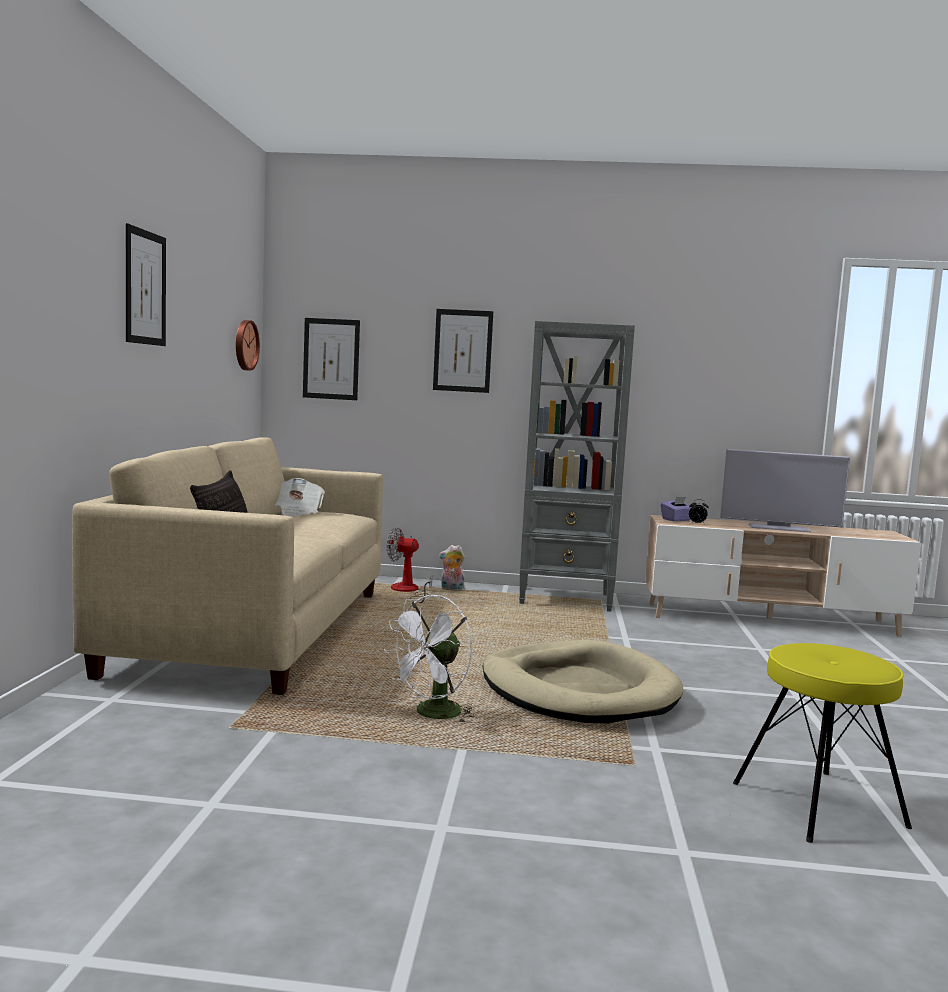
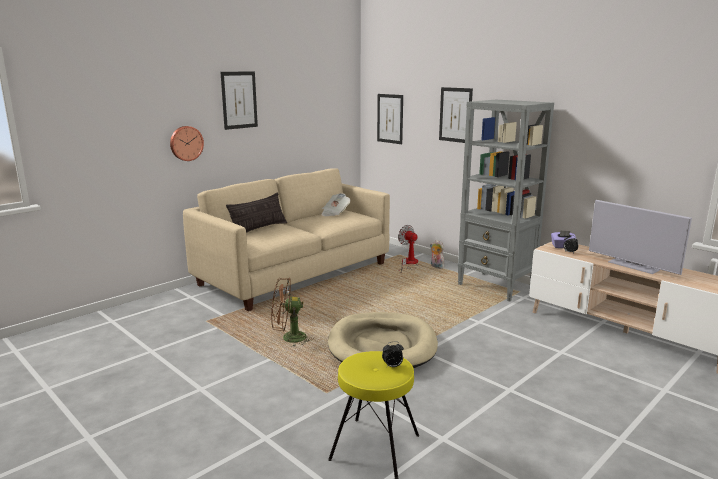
camera: 40 degrees right, 10 degrees up
wall clock [236,320,260,371] -> wall clock moved to [170,126,204,161]
white fan [384,595,474,723] -> brown fan [271,278,311,347]
none -> alarm clock [382,341,404,368]

